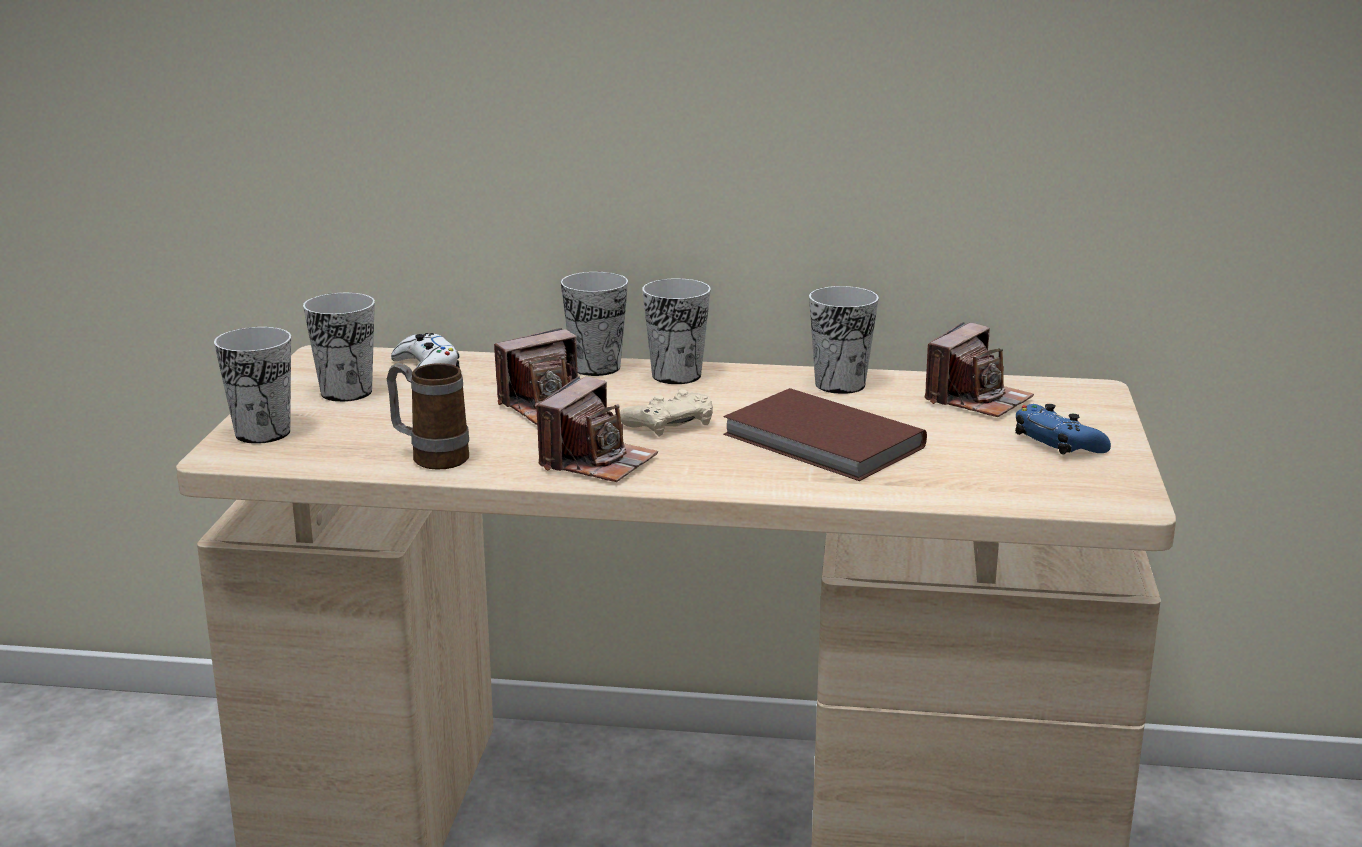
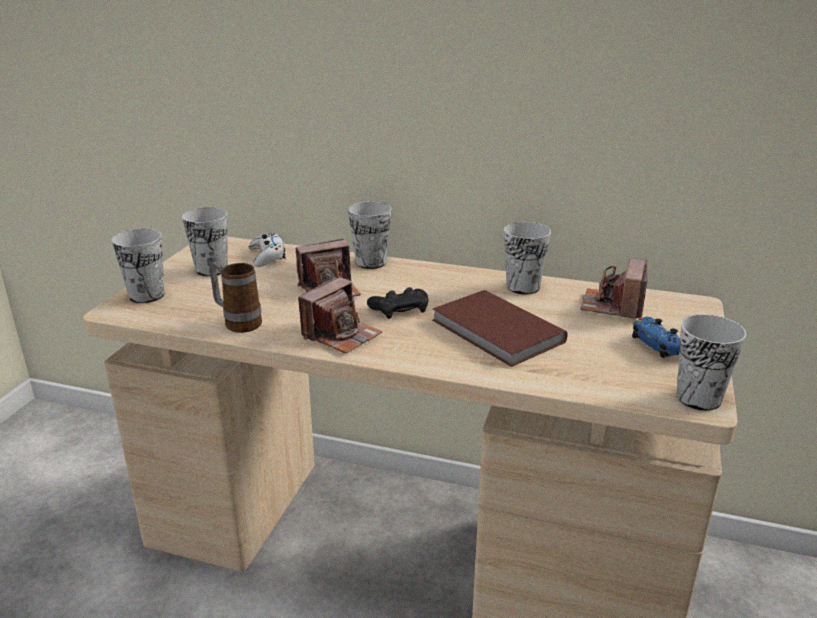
camera: 10 degrees right, 5 degrees up
beige game controller [620,389,713,437] -> black game controller [367,287,429,319]
cup [642,278,711,384] -> cup moved to [676,314,746,411]
camera [925,322,1034,417] -> camera turned 150 degrees clockwise [581,258,647,319]

